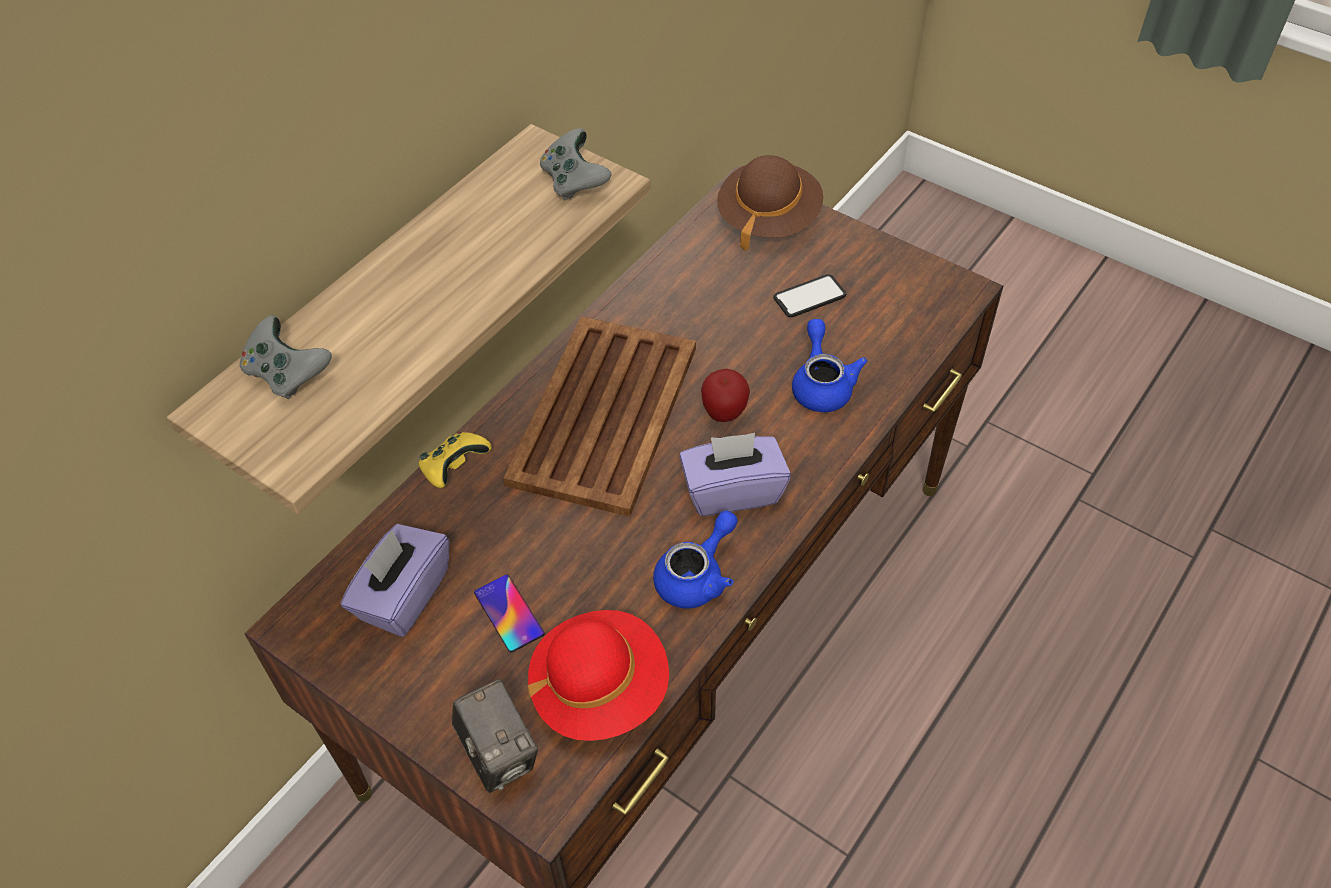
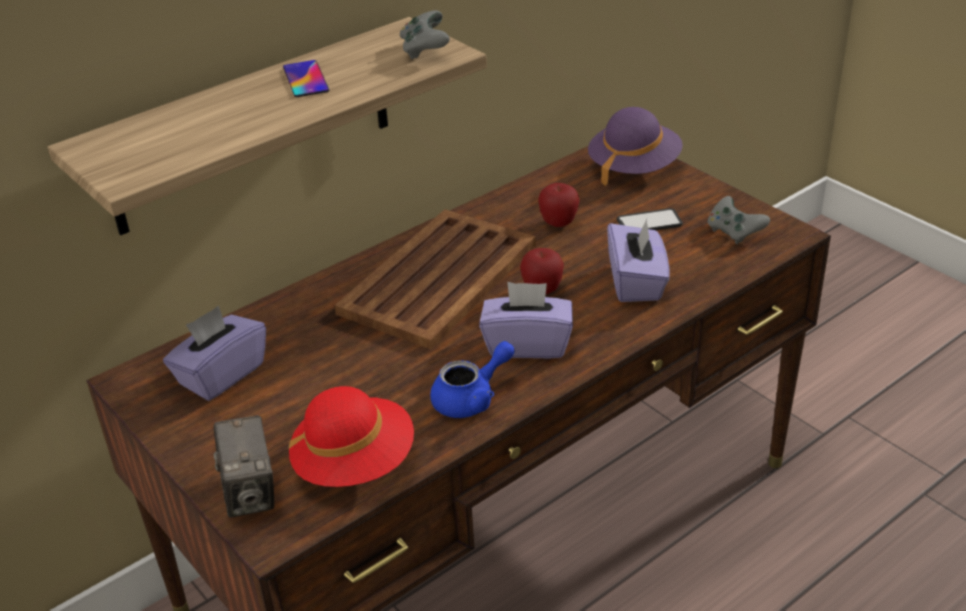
camera: 15 degrees right, 15 degrees down
grey game controller [240,315,332,399] -> grey game controller moved to [707,196,770,244]
yellow game controller [419,432,492,488] -> none
phone [474,575,545,652] -> phone moved to [283,60,329,97]
brown hat [717,155,823,251] -> purple hat [588,107,683,186]
blue teapot [792,319,867,412] -> purple tissue box [607,219,670,302]
none -> apple [538,183,580,227]

